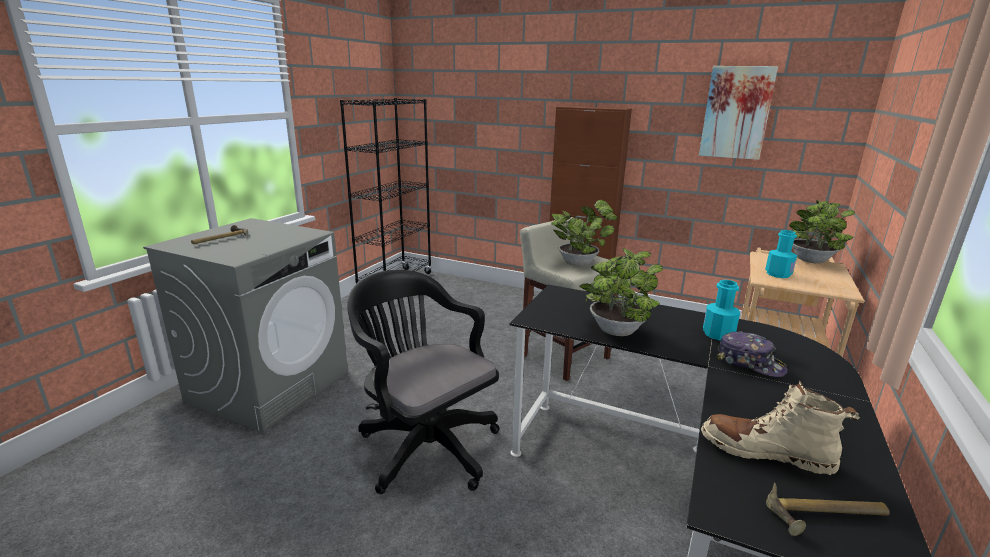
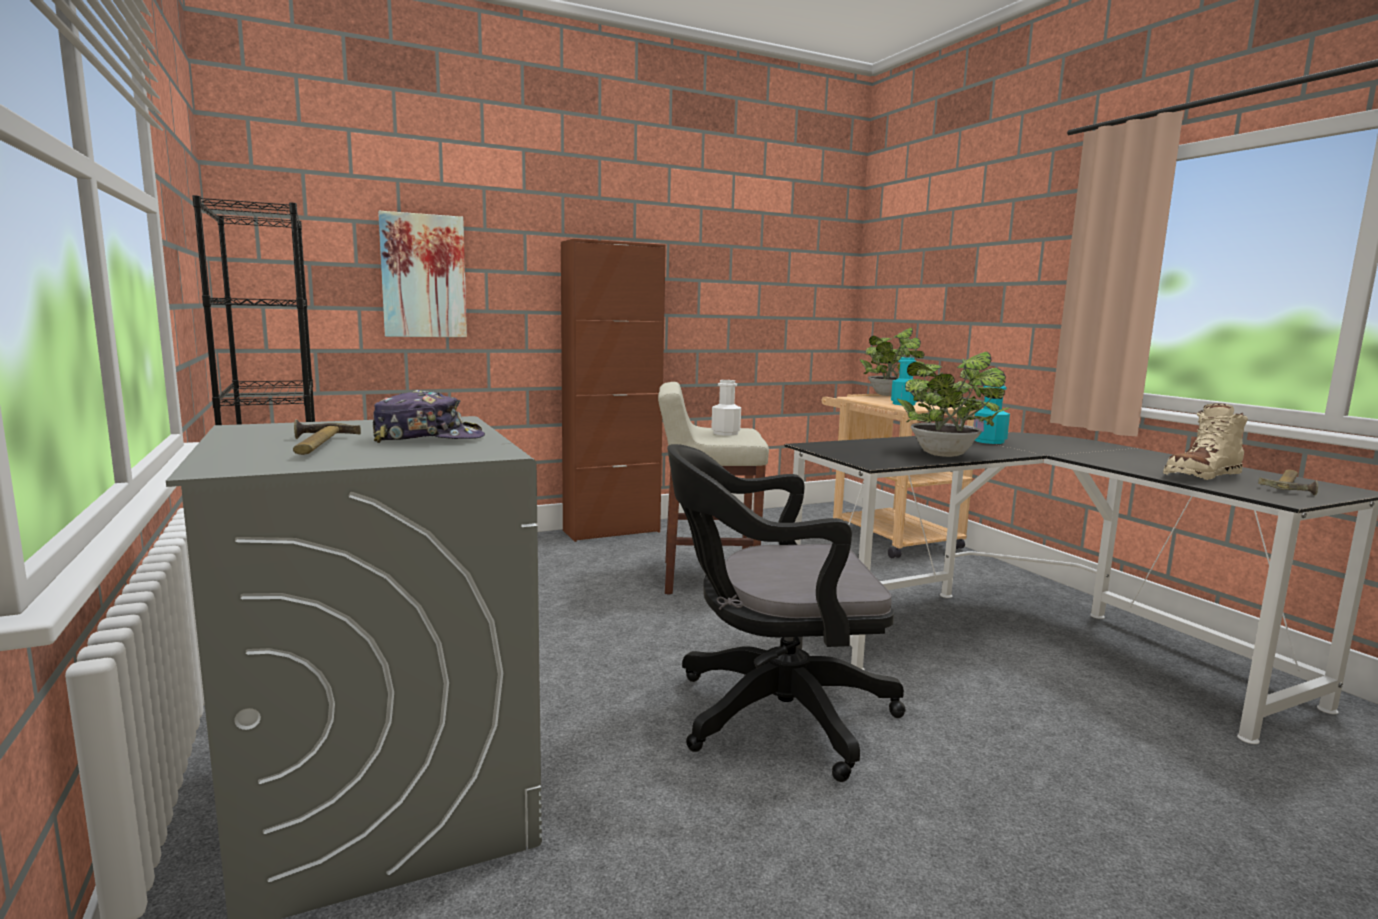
camera: 50 degrees left, 10 degrees down
potted plant [551,200,618,266] -> white bottle [711,380,741,435]
picture [699,66,778,160] -> picture moved to [378,211,467,337]
cap [716,331,788,377] -> cap moved to [373,390,485,443]

